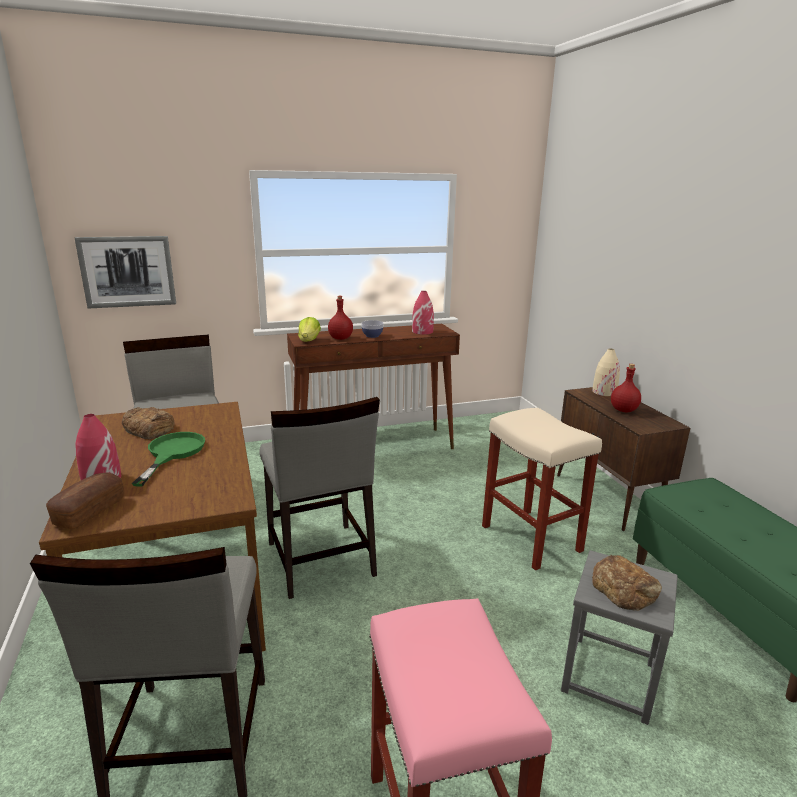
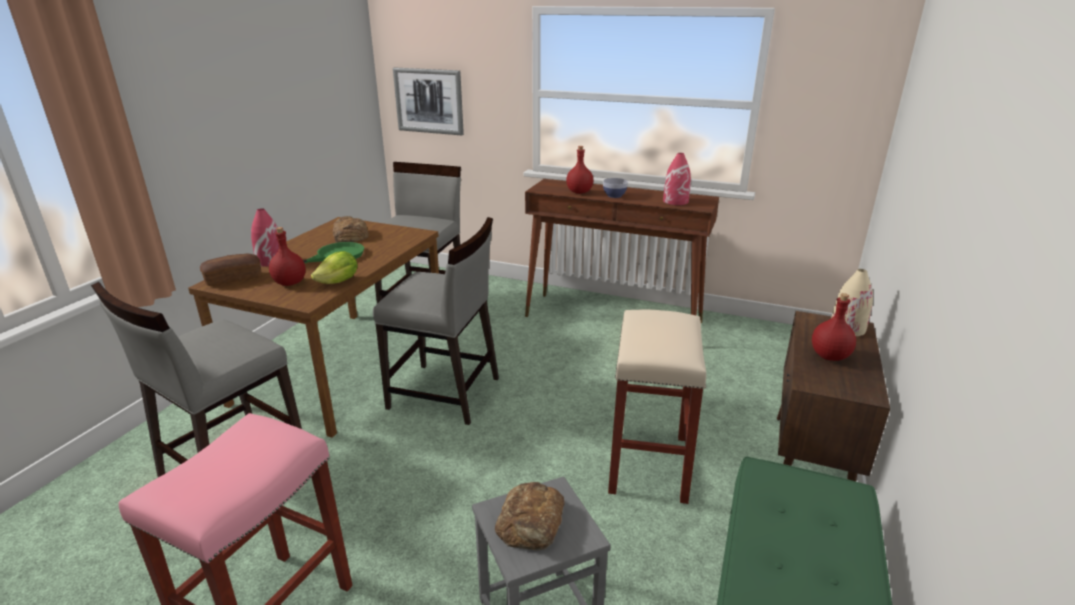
camera: 40 degrees right, 5 degrees up
grey chair [259,397,380,599] -> grey chair turned 90 degrees counterclockwise [373,217,499,425]
lettuce [298,317,321,342] -> lettuce moved to [311,251,357,284]
none -> red bottle [269,227,306,286]

